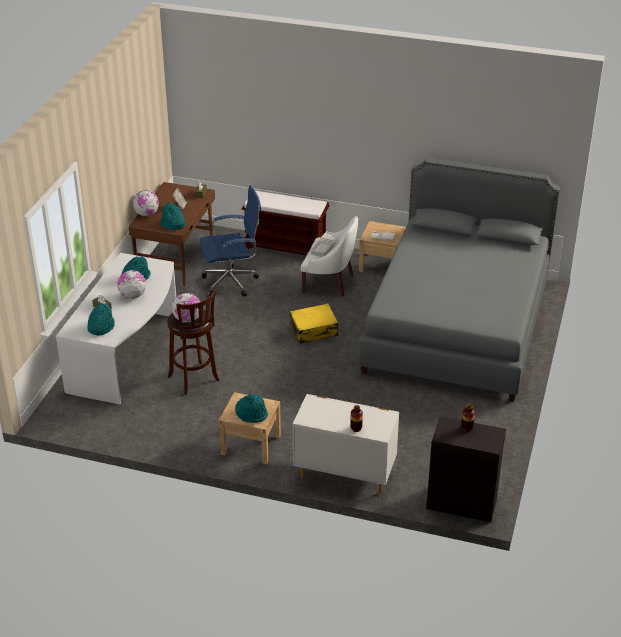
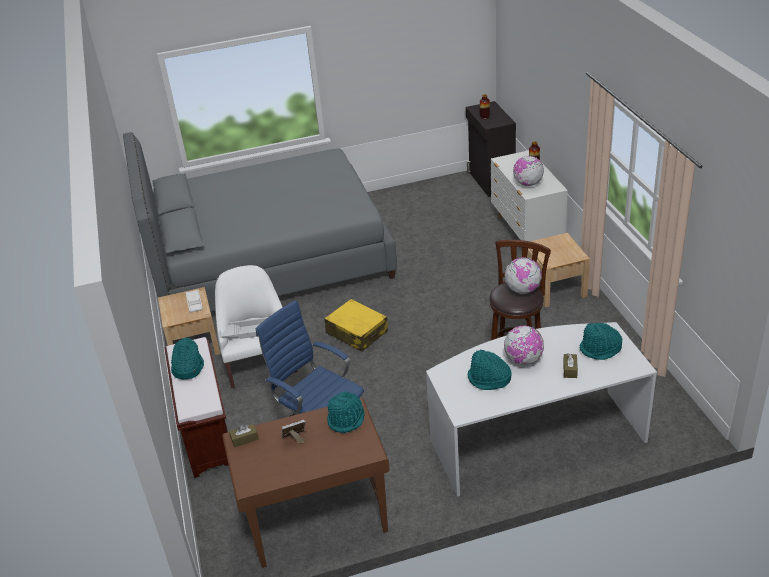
camera: 120 degrees left, 0 degrees up
globe [133,190,159,216] -> globe moved to [513,156,544,186]
turquoise hat [235,394,268,423] -> turquoise hat moved to [171,337,204,379]

